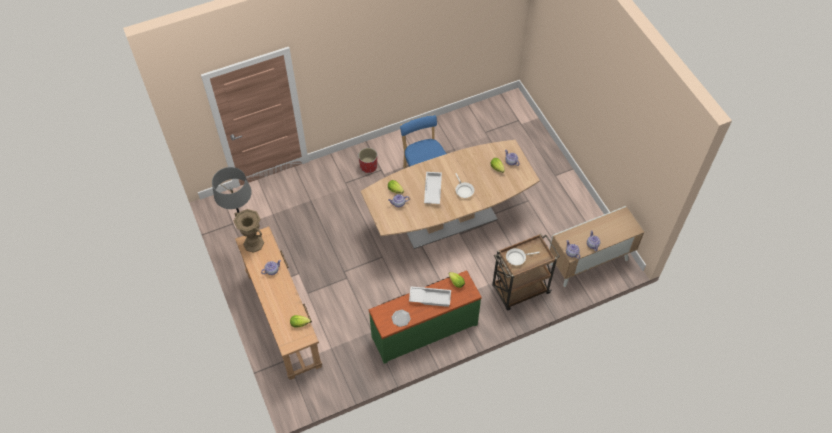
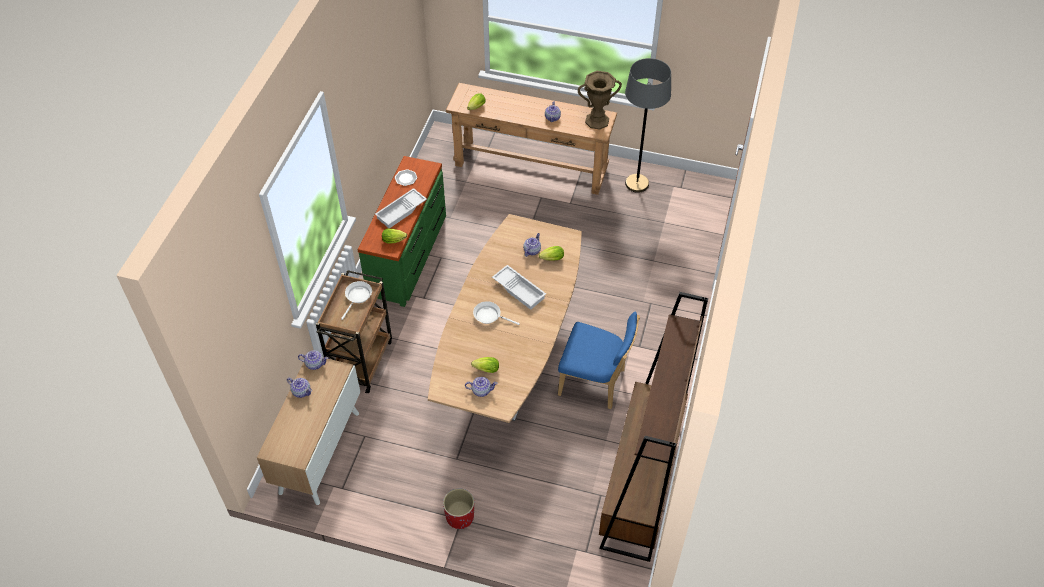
camera: 130 degrees right, 5 degrees down
red planter [358,148,377,173] -> red planter moved to [443,489,474,529]
none -> brown bookcase [599,292,708,562]

